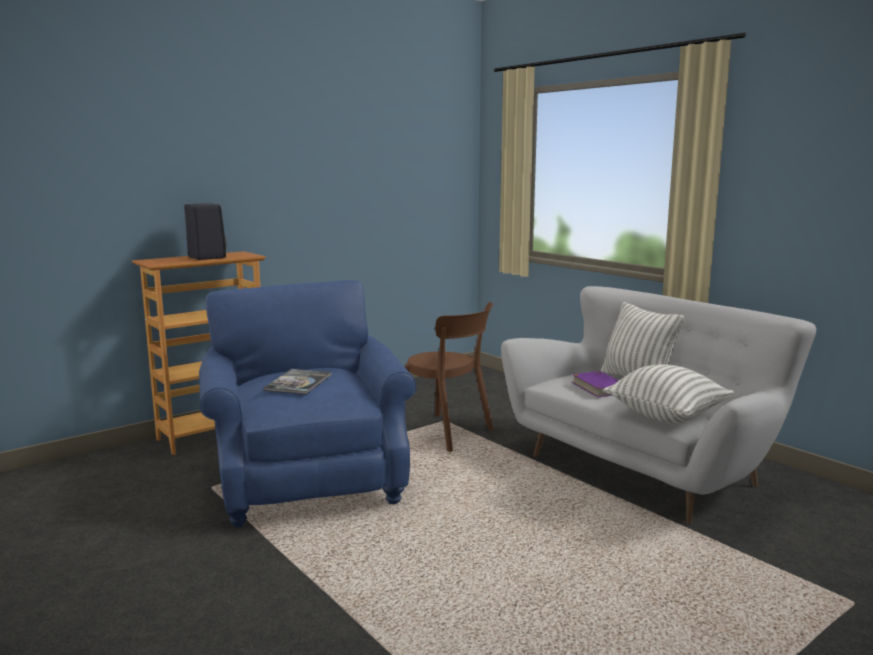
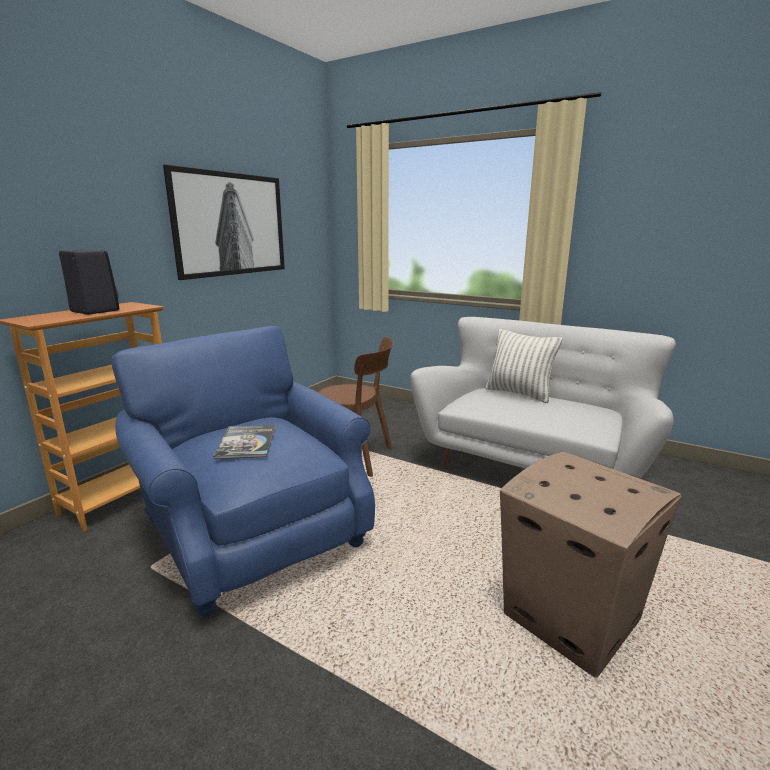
camera: 20 degrees left, 5 degrees up
purple book [572,371,619,397] -> none
pillow [603,364,734,424] -> none
none -> picture [163,165,285,280]
none -> cardboard box [500,452,681,678]

